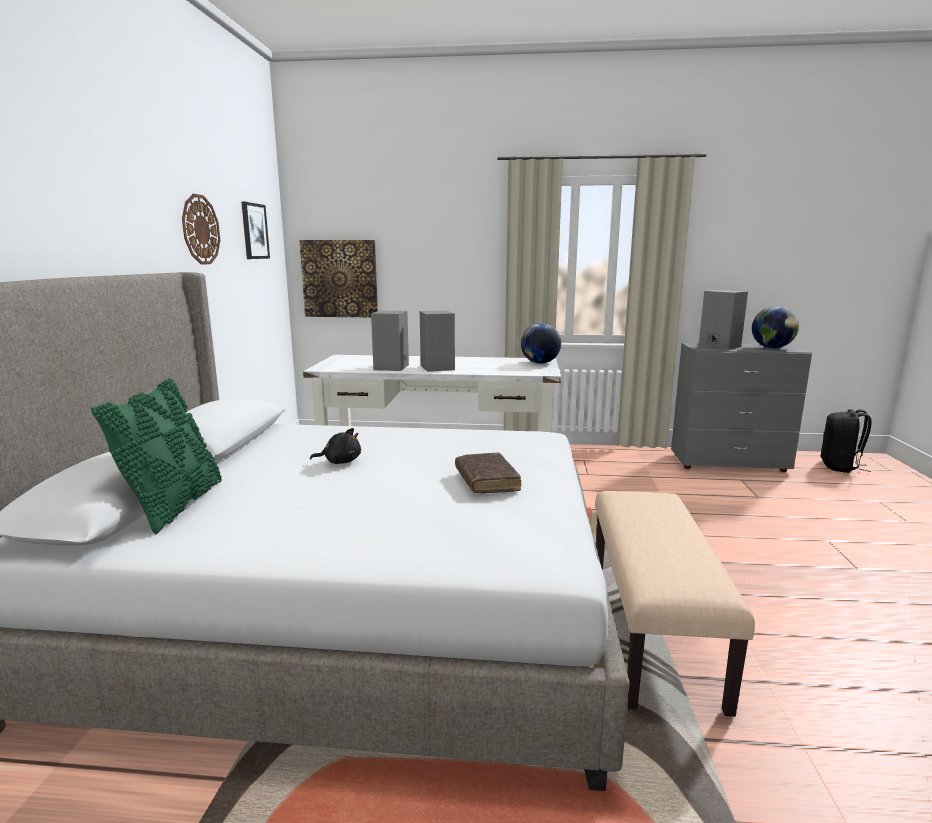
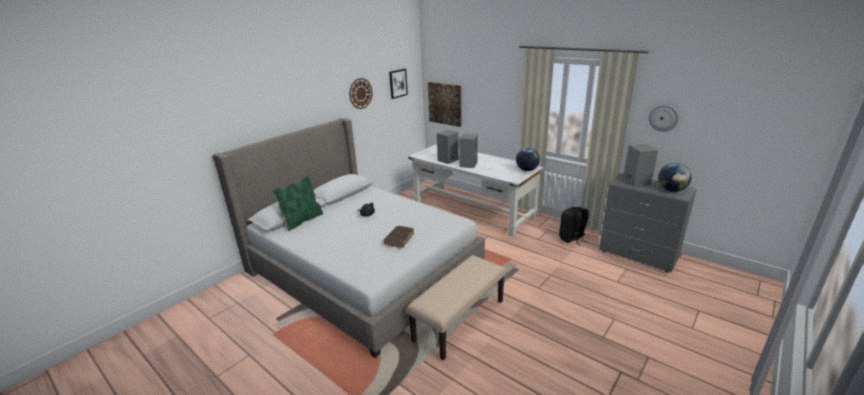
camera: 35 degrees right, 10 degrees up
black backpack [821,409,872,473] -> black backpack moved to [559,207,589,246]
none -> wall clock [648,104,679,132]

